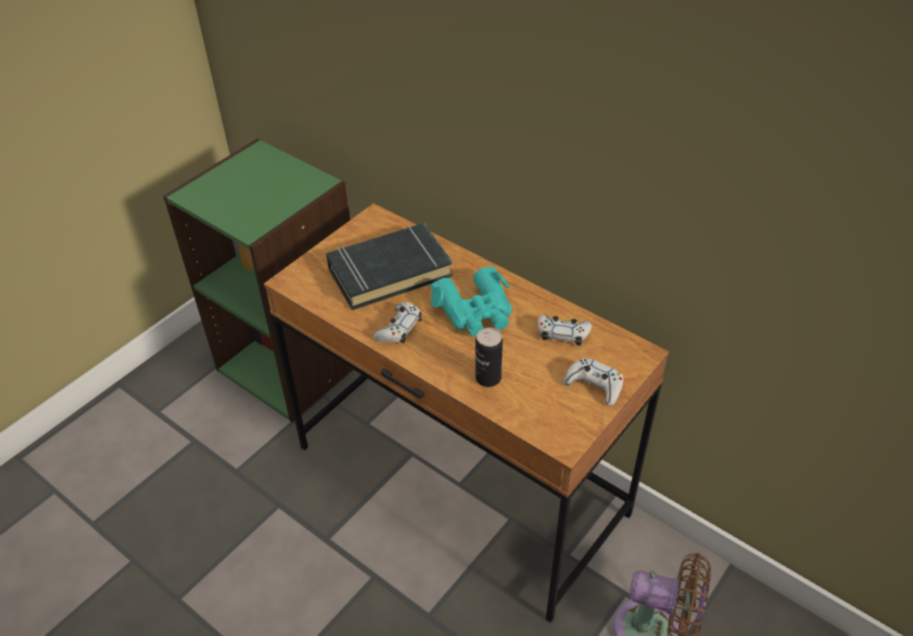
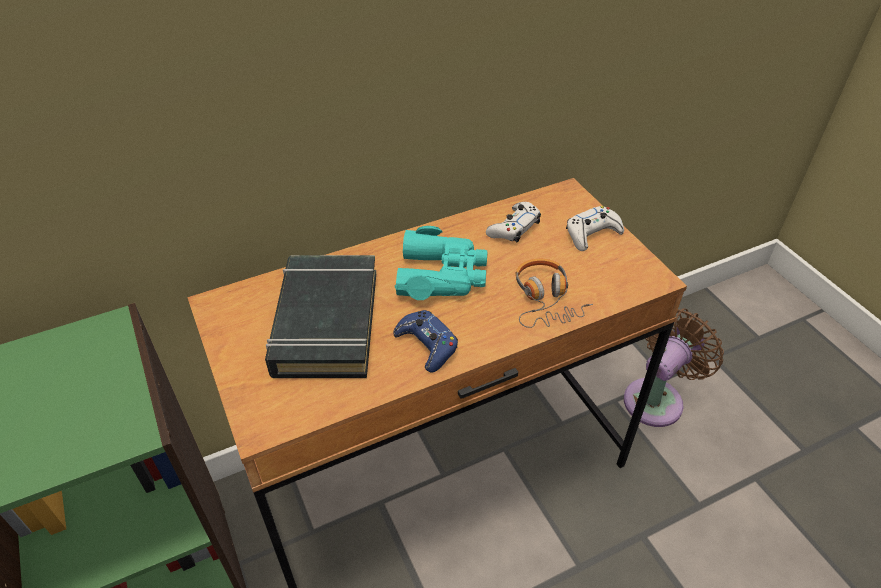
camera: 65 degrees left, 0 degrees up
white game controller [373,302,422,343] -> blue game controller [393,310,458,373]
can [475,328,503,387] -> headphones [515,259,593,328]

